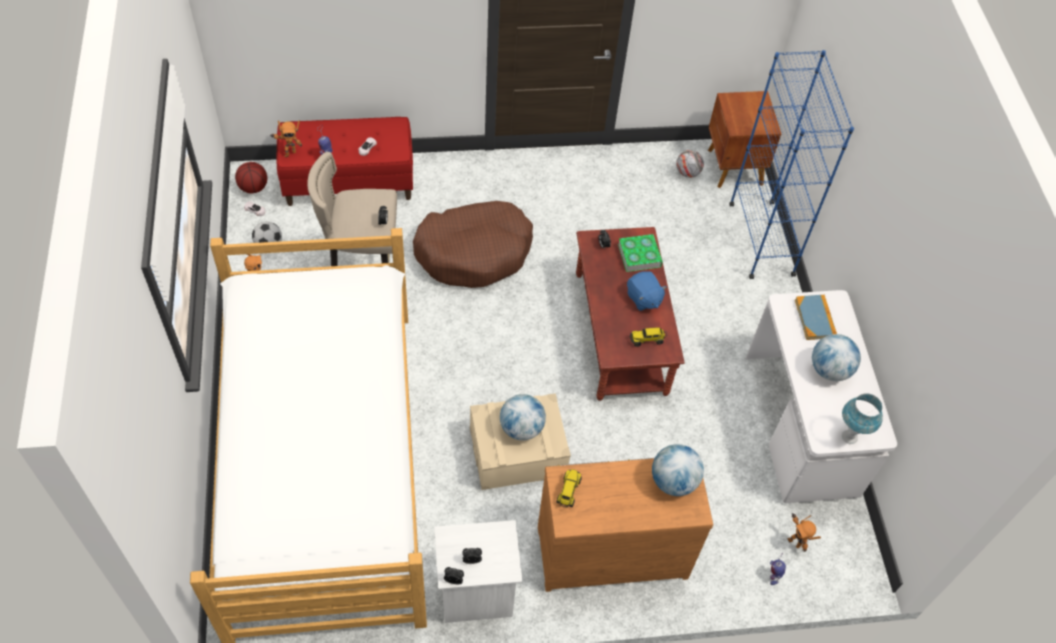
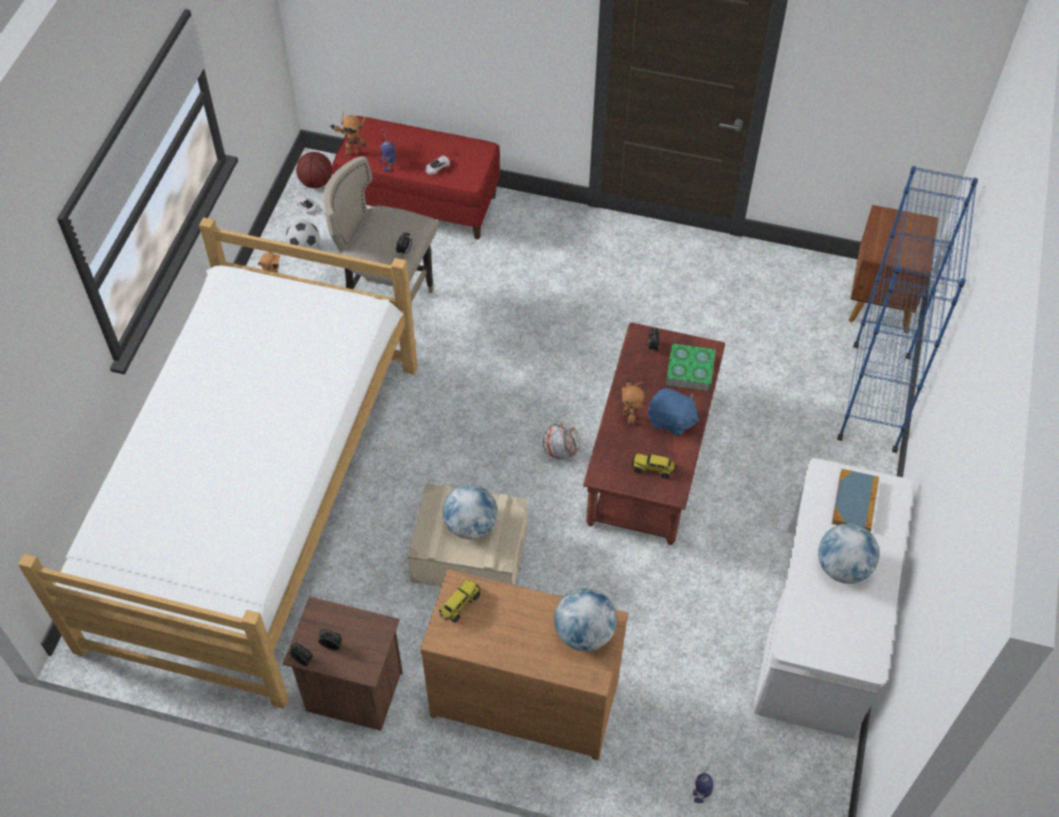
camera: 25 degrees right, 0 degrees up
brown dog bed [413,201,533,288] -> none
white nightstand [434,520,522,623] -> brown nightstand [283,596,403,731]
blue plush toy [627,271,667,311] -> blue plush toy turned 60 degrees counterclockwise [648,388,700,436]
football [676,150,704,178] -> football moved to [543,422,580,460]
toy robot [788,513,821,551] -> toy robot moved to [622,377,644,426]
blue table lamp [842,393,883,444] -> none

